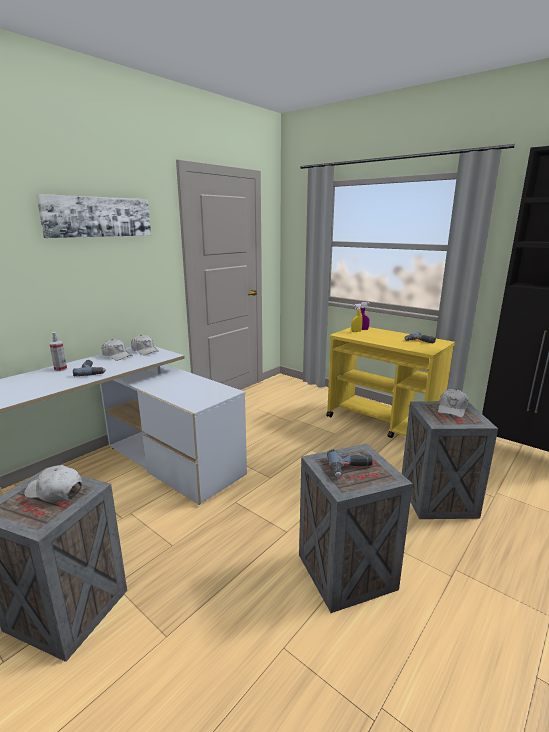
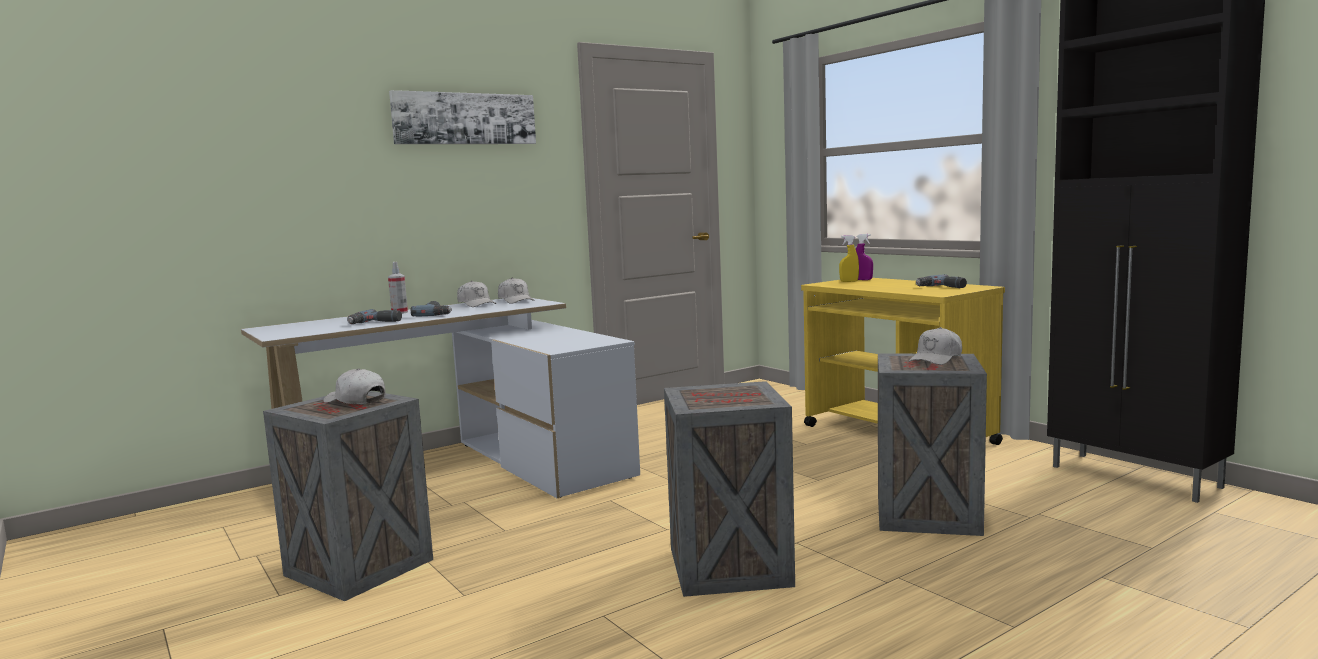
camera: 15 degrees right, 10 degrees down
power drill [327,449,373,478] -> power drill moved to [347,309,402,324]

